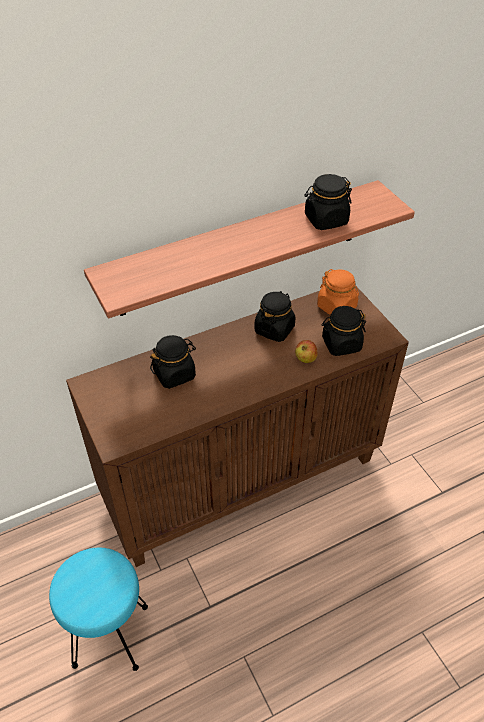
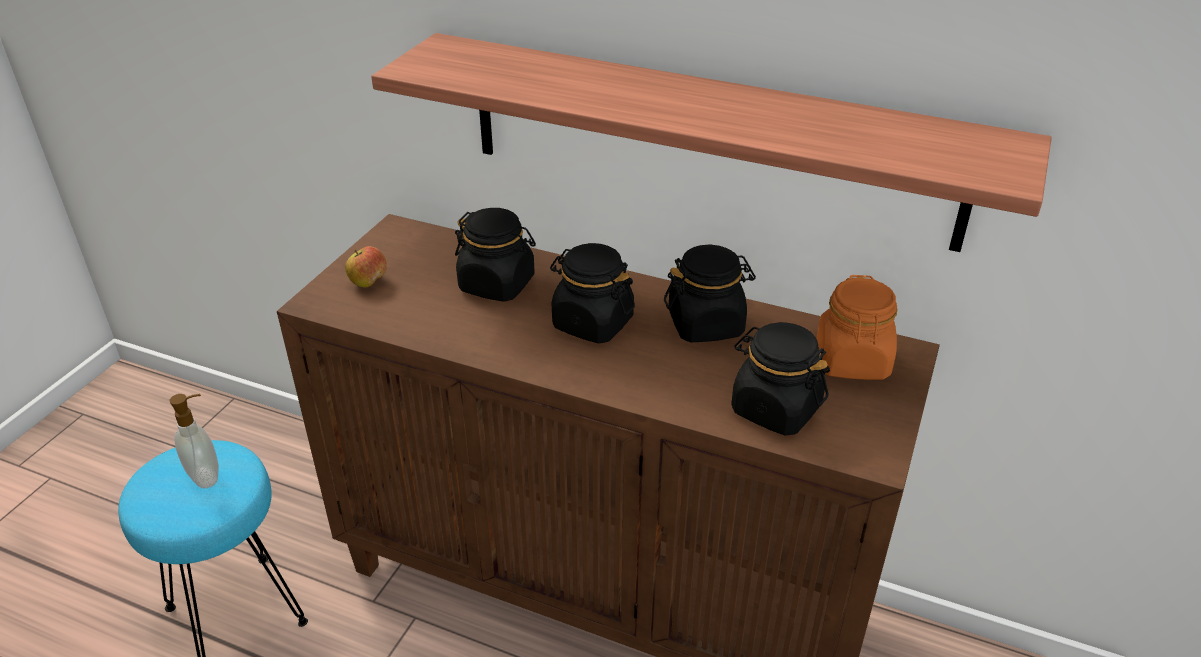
camera: 50 degrees right, 10 degrees down
apple [295,340,318,363] -> apple moved to [345,246,387,287]
black jar [304,174,352,230] -> black jar moved to [550,243,635,344]
none -> soap dispenser [169,394,219,488]

